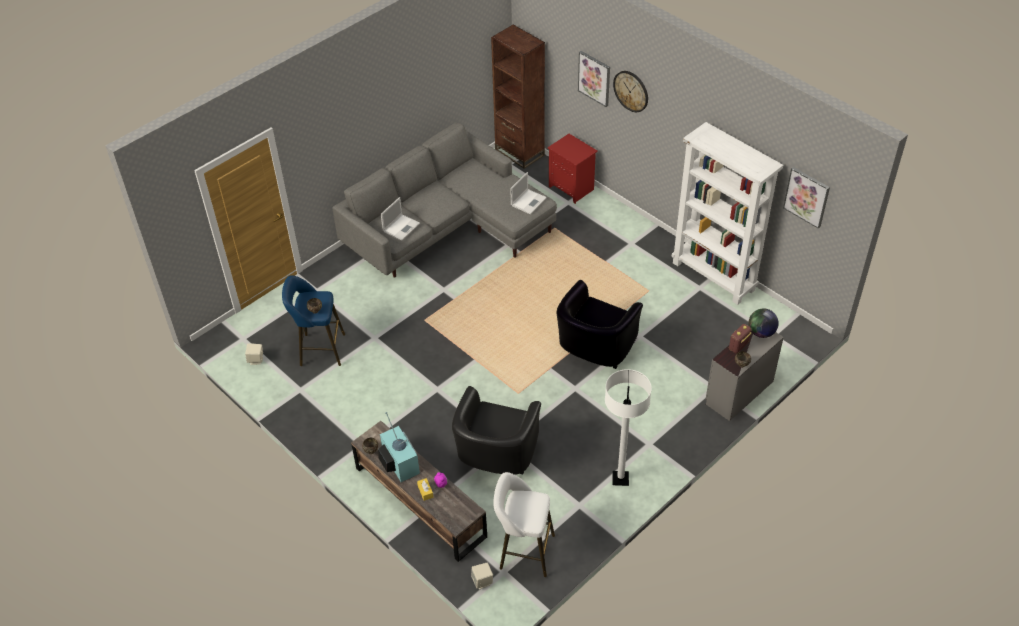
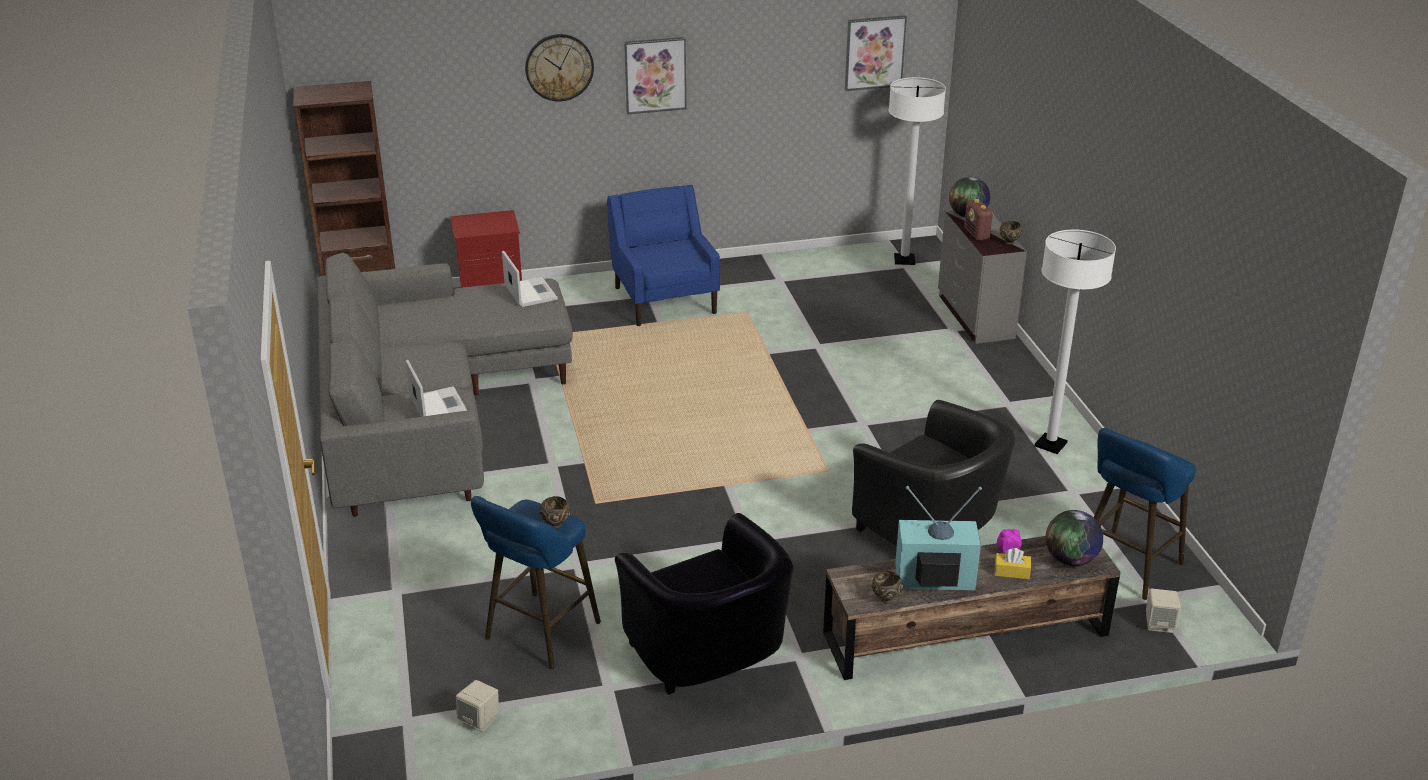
camera: 60 degrees left, 15 degrees down
white stool [493,472,555,577] -> blue stool [1094,428,1196,600]
black armchair [556,280,643,369] -> black armchair moved to [615,513,794,695]
picture [578,51,610,107] -> picture moved to [624,37,686,115]
white bookcase [672,122,783,305] -> none
none -> blue armchair [607,185,720,326]
none -> white floor lamp [888,77,946,265]
none -> globe [1046,510,1103,566]

